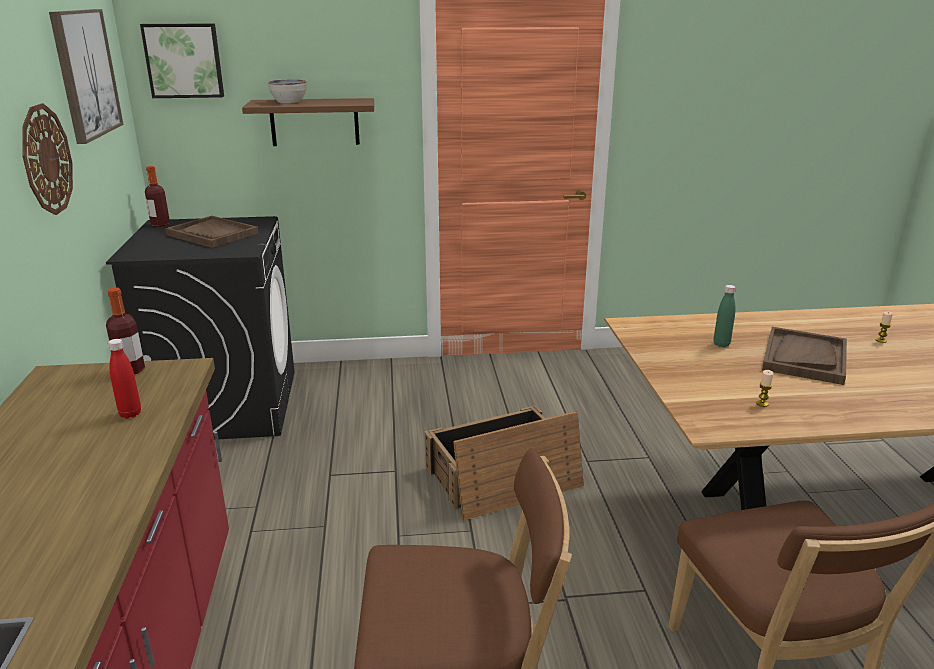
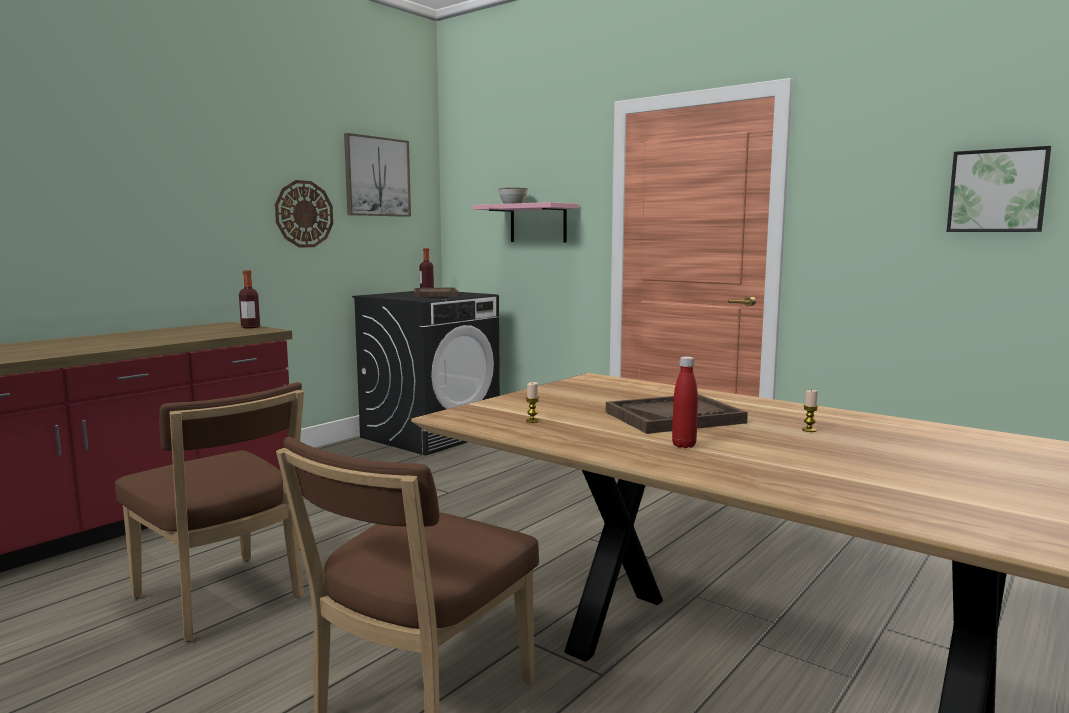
camera: 45 degrees right, 15 degrees down
red bottle [108,339,141,418] -> red bottle moved to [672,357,698,448]
picture [140,24,224,98] -> picture moved to [947,146,1051,232]
brown shelf [242,98,374,146] -> pink shelf [473,202,578,242]
crate [425,406,584,520] -> none
green bottle [713,285,736,347] -> none

